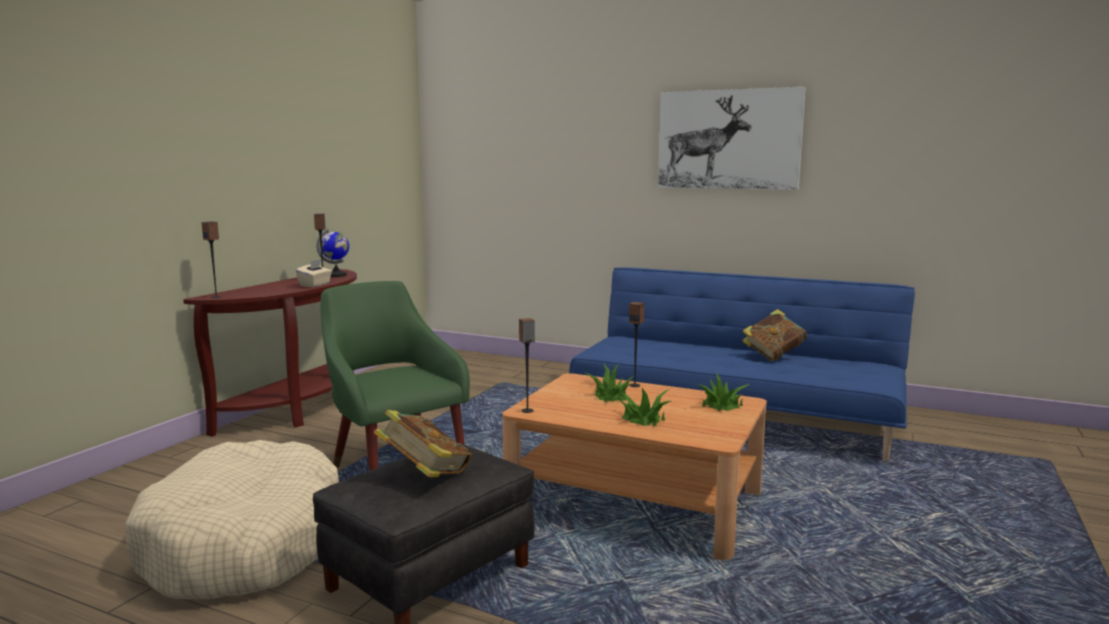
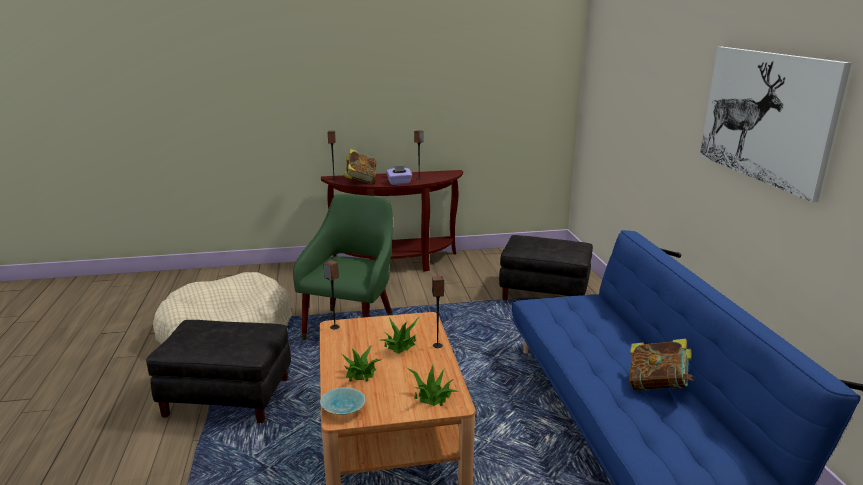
camera: 55 degrees right, 10 degrees up
beige tissue box [296,259,332,287] -> purple tissue box [386,166,412,185]
globe [316,229,349,277] -> none
book [374,410,472,477] -> book moved to [344,149,376,184]
none -> turquoise bowl [320,387,365,415]
none -> black ottoman [499,235,593,300]

